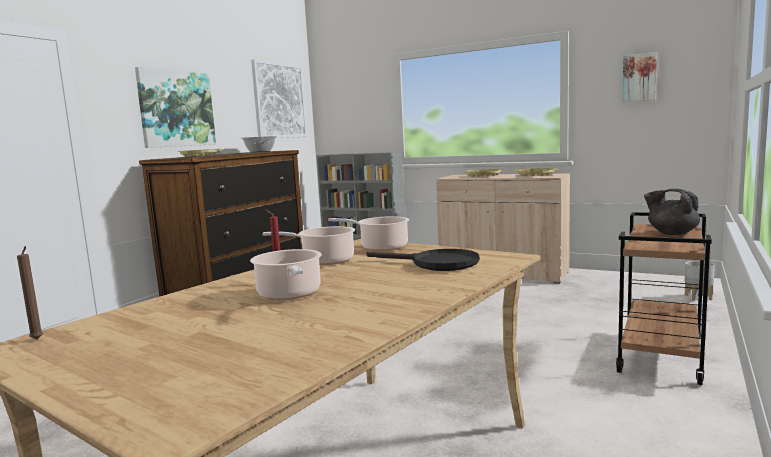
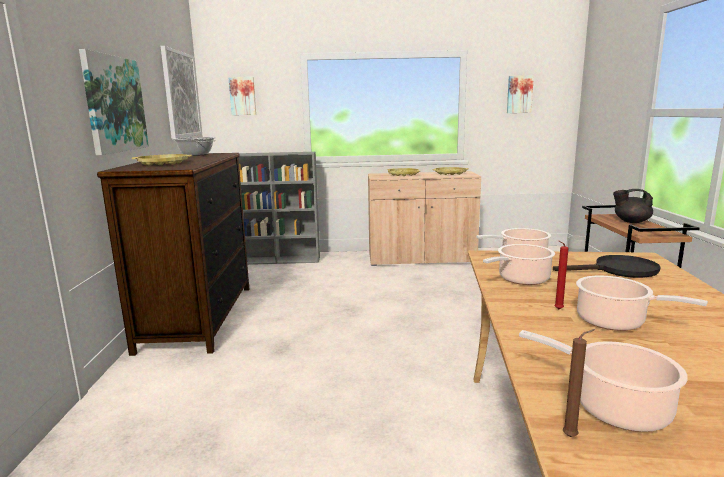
camera: 30 degrees left, 5 degrees up
none -> picture [228,77,256,115]
none -> cooking pot [519,330,688,432]

